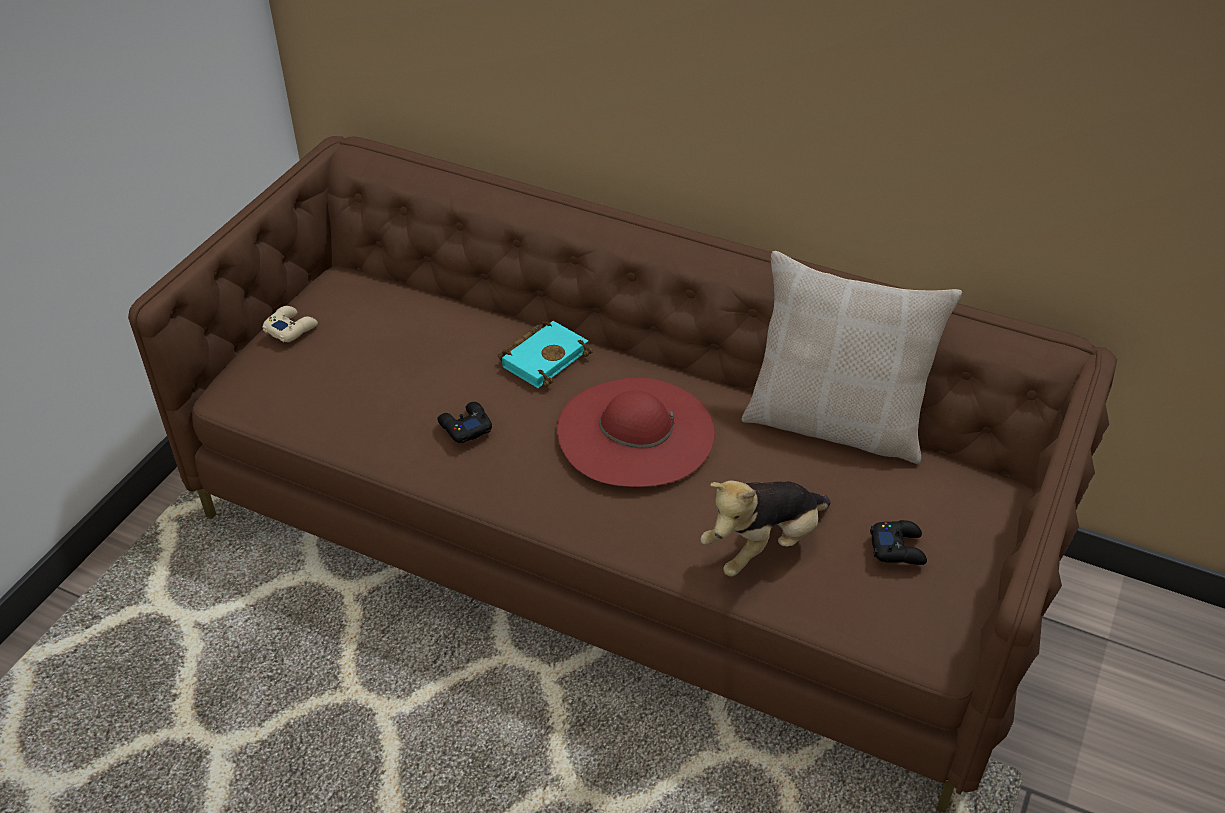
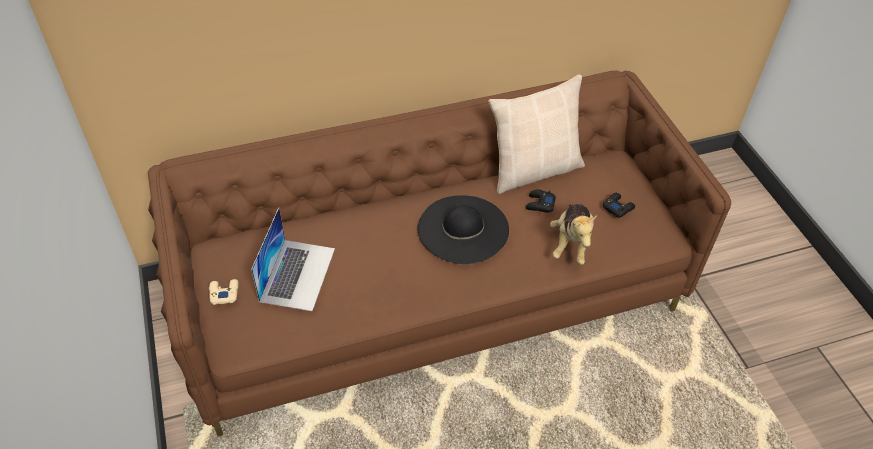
camera: 45 degrees left, 5 degrees up
black game controller [437,402,492,443] -> black game controller moved to [526,189,556,213]
turquoise book [498,321,593,388] -> none
red hat [557,377,715,487] -> black hat [417,195,509,264]
none -> laptop [251,207,335,311]

